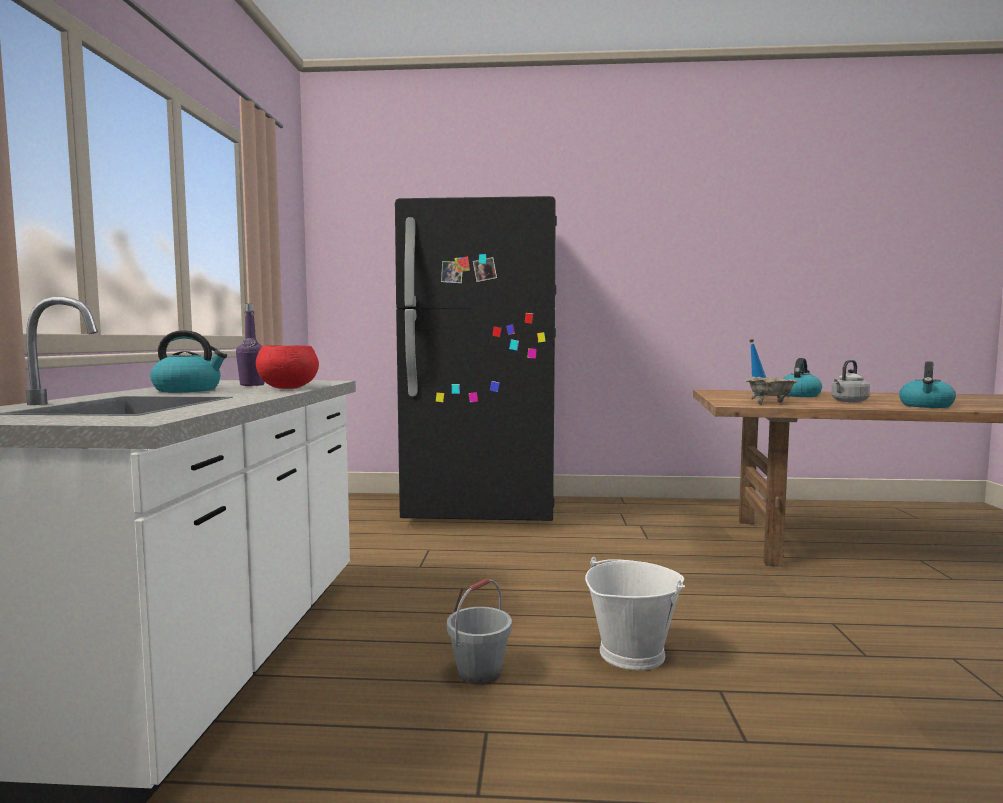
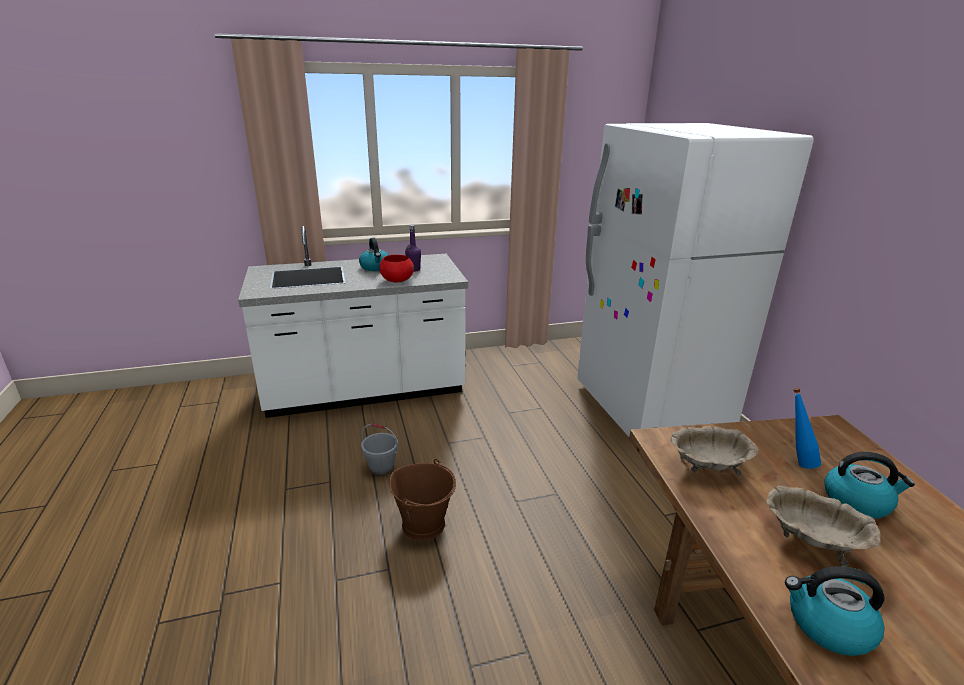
camera: 70 degrees right, 20 degrees up
black fridge [395,196,557,521] -> white fridge [577,123,814,437]
white bucket [585,557,685,670] -> brown bucket [389,459,456,541]
grey kettle [831,360,870,402] -> beige bowl [766,486,880,567]

